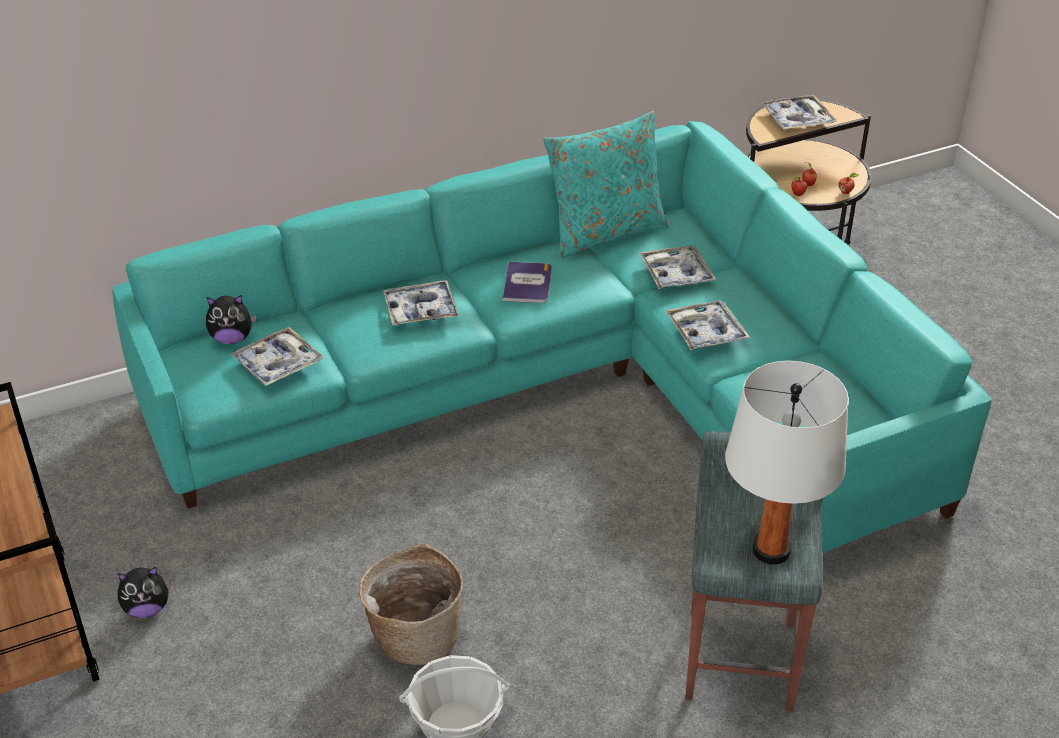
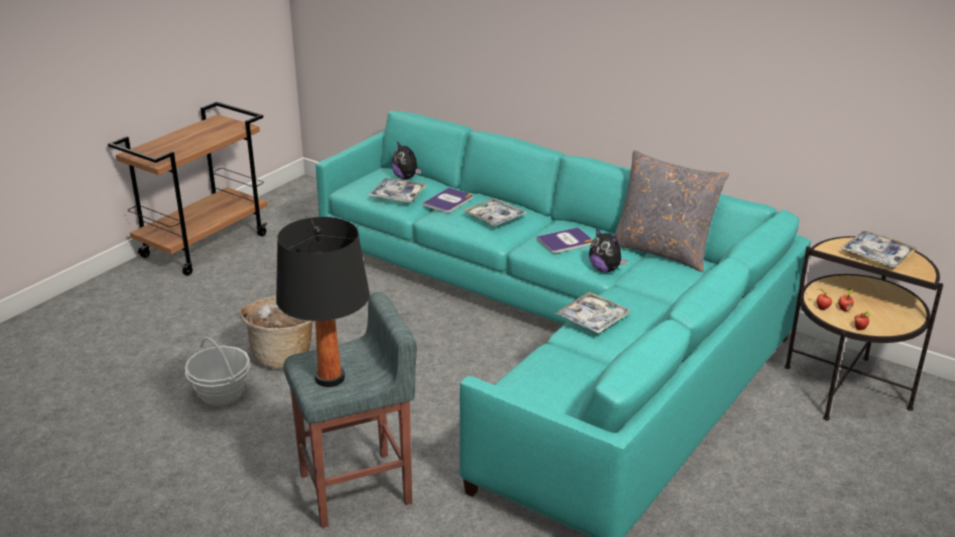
camera: 60 degrees right, 10 degrees down
plush toy [118,567,172,618] -> plush toy moved to [589,228,627,273]
turquoise pillow [543,111,669,258] -> grey pillow [613,150,729,272]
tray [639,245,716,289] -> none
white table lamp [725,361,849,564] -> black table lamp [276,217,370,387]
none -> book [422,188,473,213]

